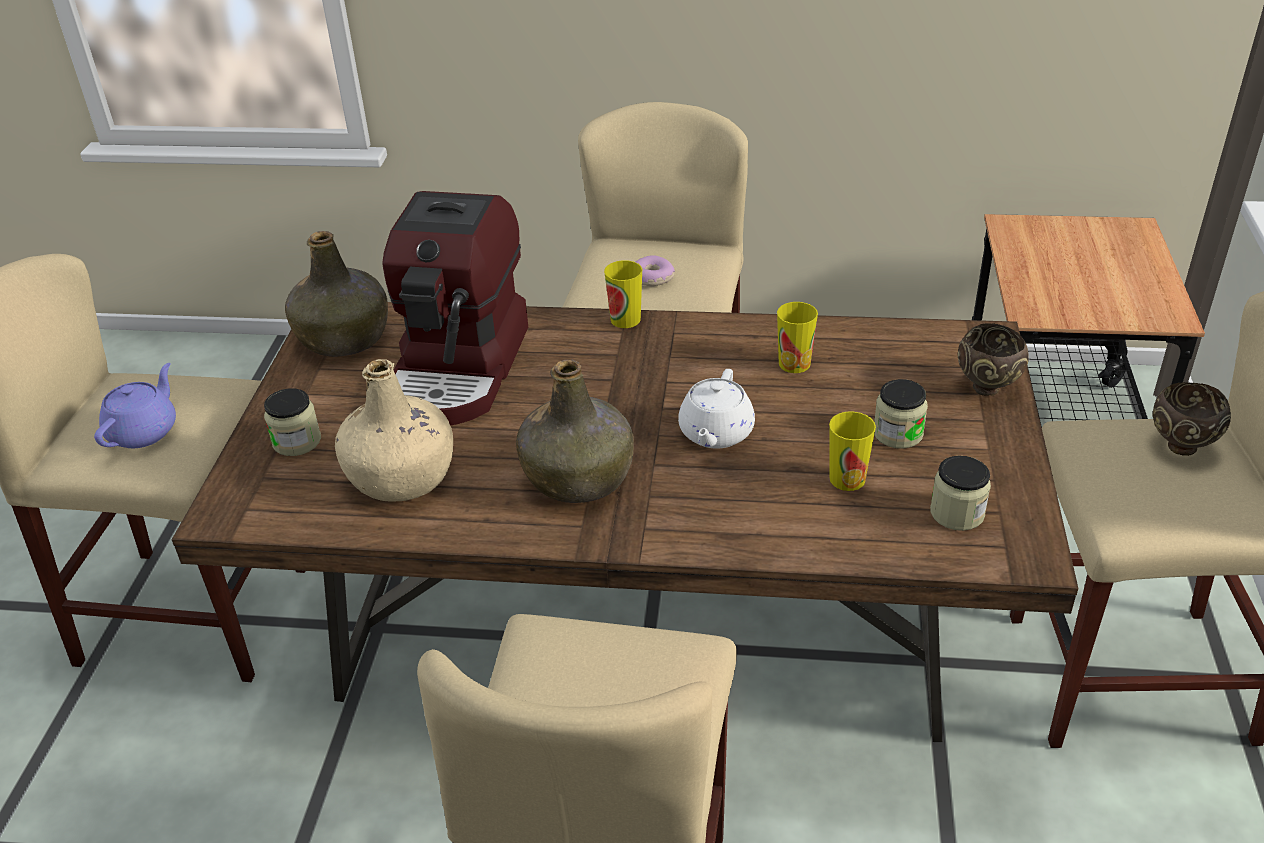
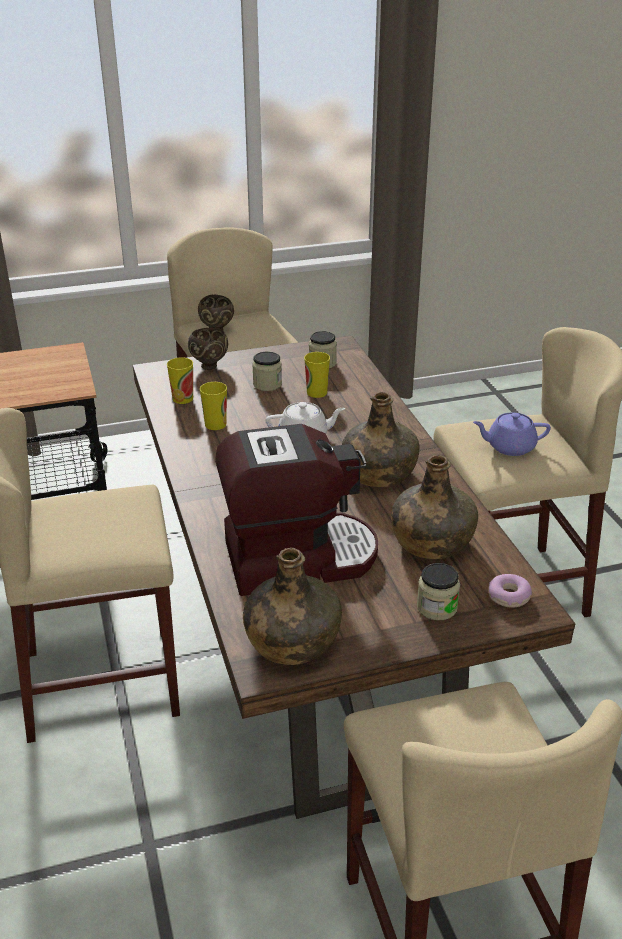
camera: 115 degrees left, 5 degrees down
purple teapot [94,363,176,448] -> purple teapot moved to [473,412,551,456]
beige bottle [335,359,453,502] -> green bottle [391,455,478,559]
cup [604,260,643,328] -> cup moved to [167,357,193,404]
donut [636,255,675,286] -> donut moved to [489,574,532,608]

